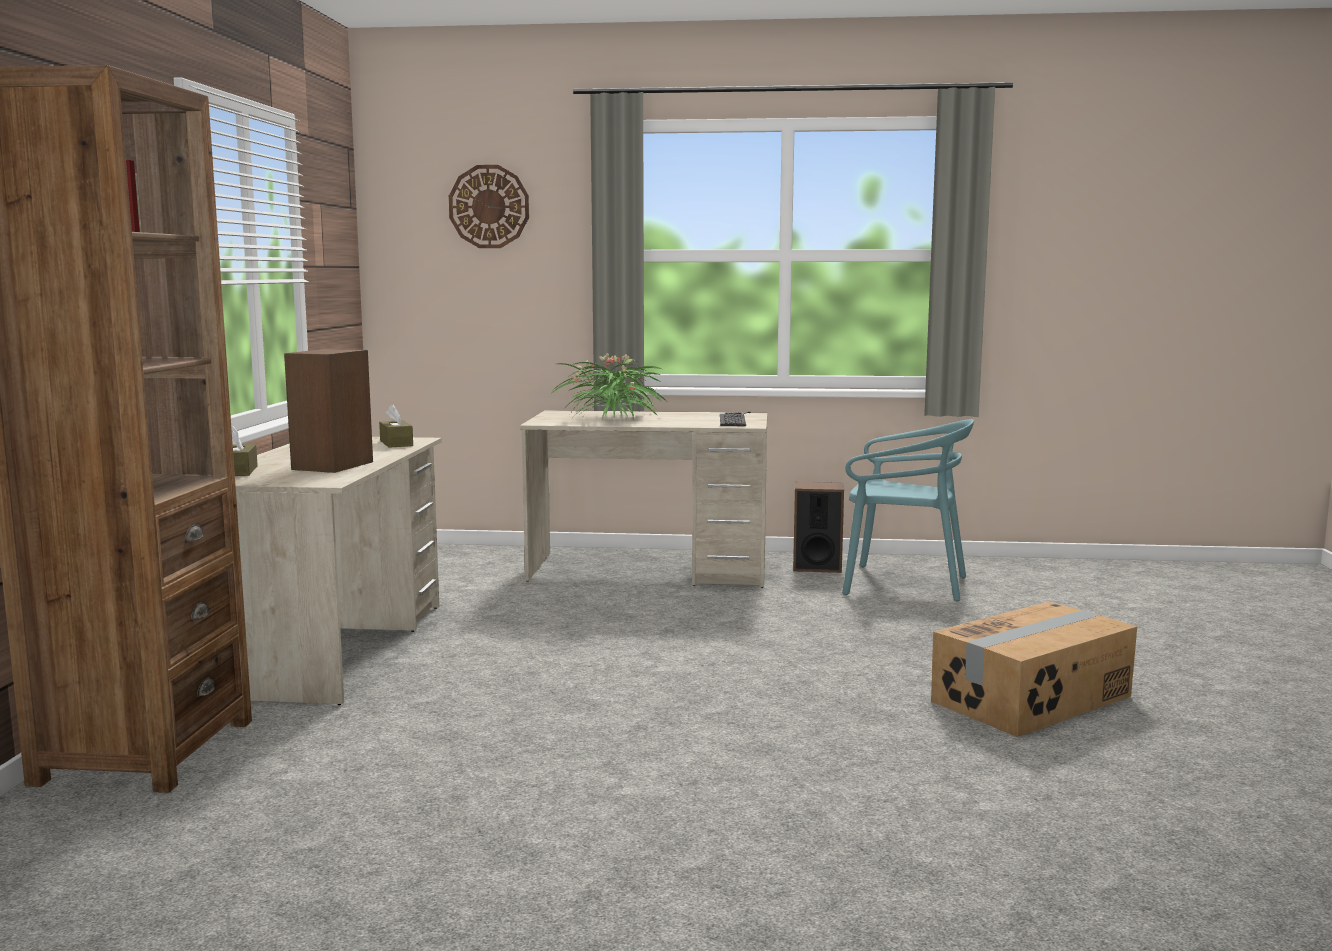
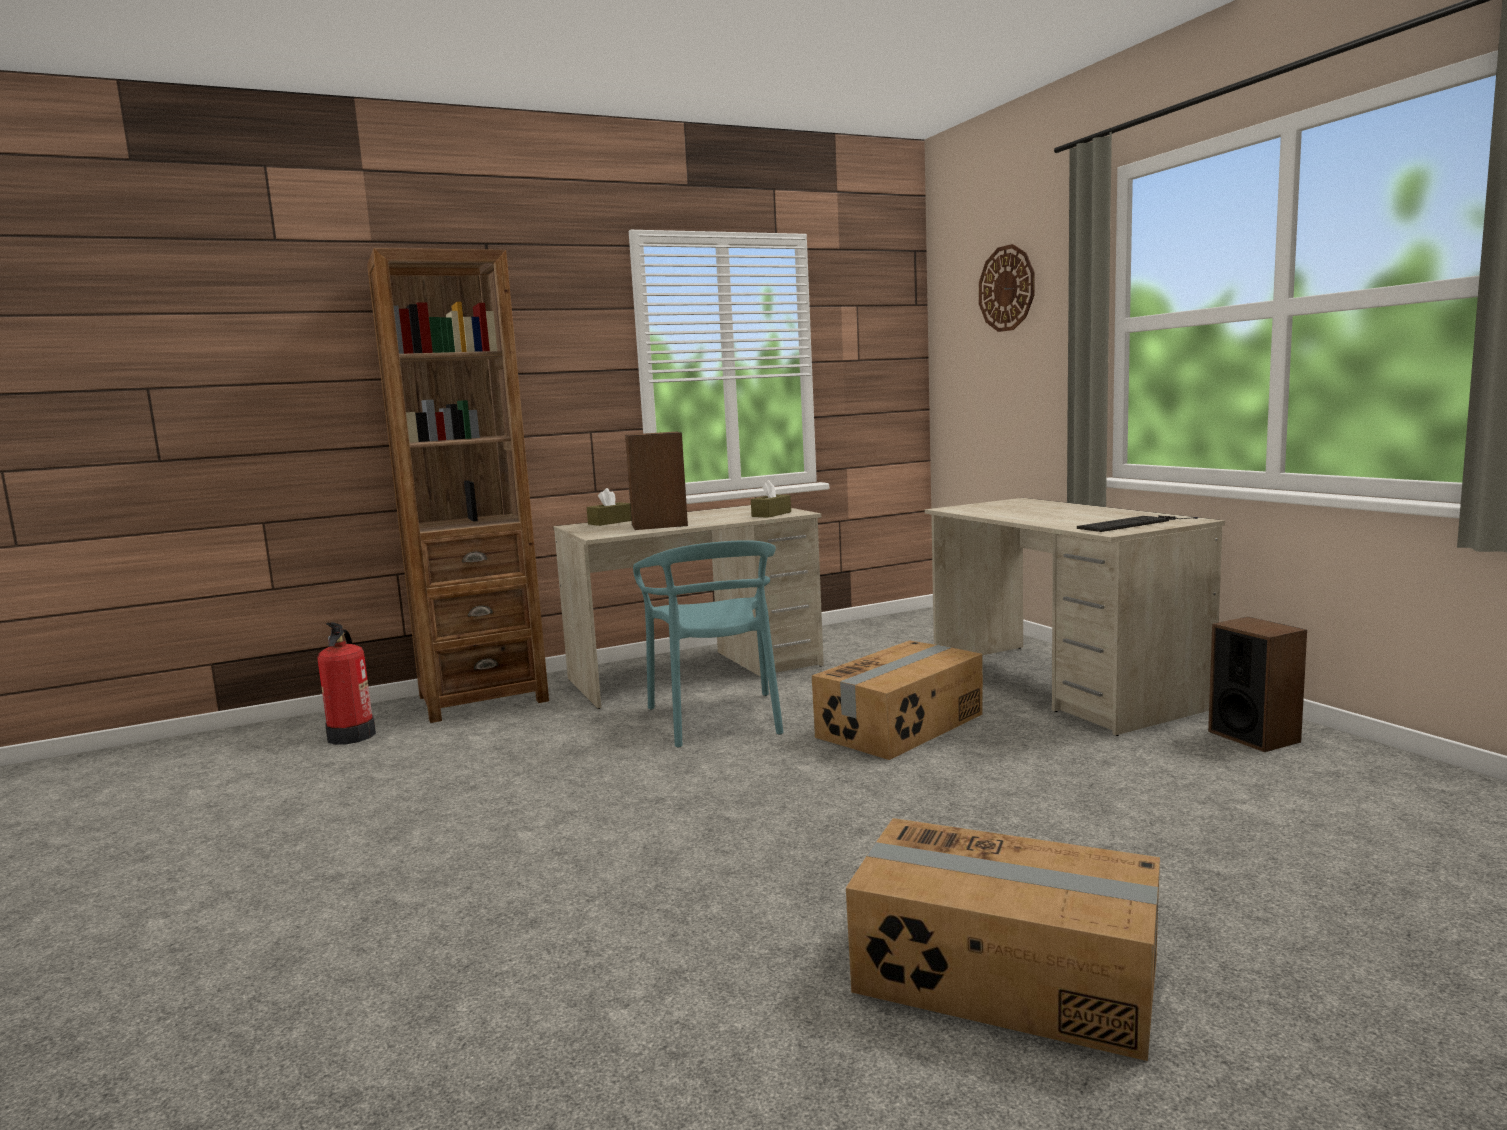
camera: 60 degrees right, 0 degrees up
potted plant [552,353,666,420] -> none
turquoise chair [842,419,974,601] -> turquoise chair moved to [633,540,783,748]
none -> fire extinguisher [317,622,376,745]
none -> cardboard box [812,640,983,760]

